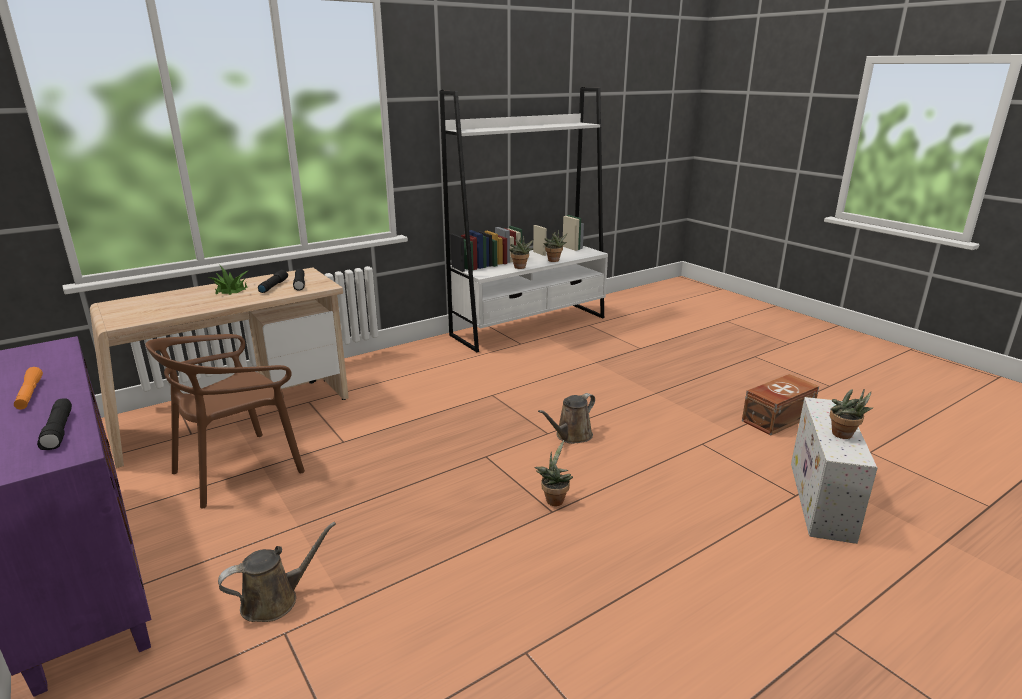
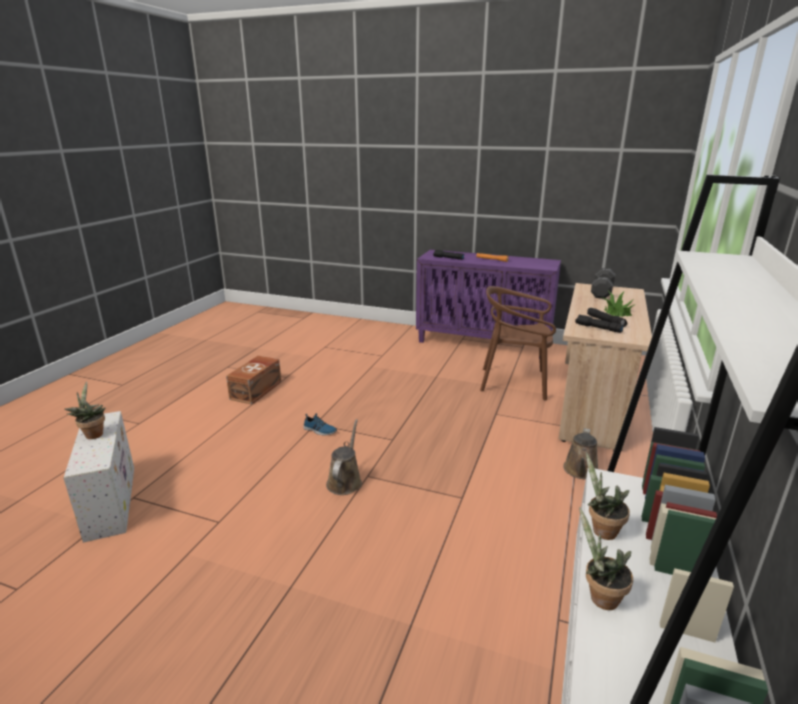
camera: 145 degrees right, 0 degrees up
brown chair [146,334,305,508] -> brown chair turned 90 degrees counterclockwise [480,286,556,400]
brown watering can [218,522,336,622] -> brown watering can moved to [563,428,598,480]
potted plant [534,440,573,506] -> shoe [303,413,337,436]
brown storage box [742,374,819,435] -> brown storage box moved to [226,356,281,404]
none -> black dumbbell [591,268,615,299]

